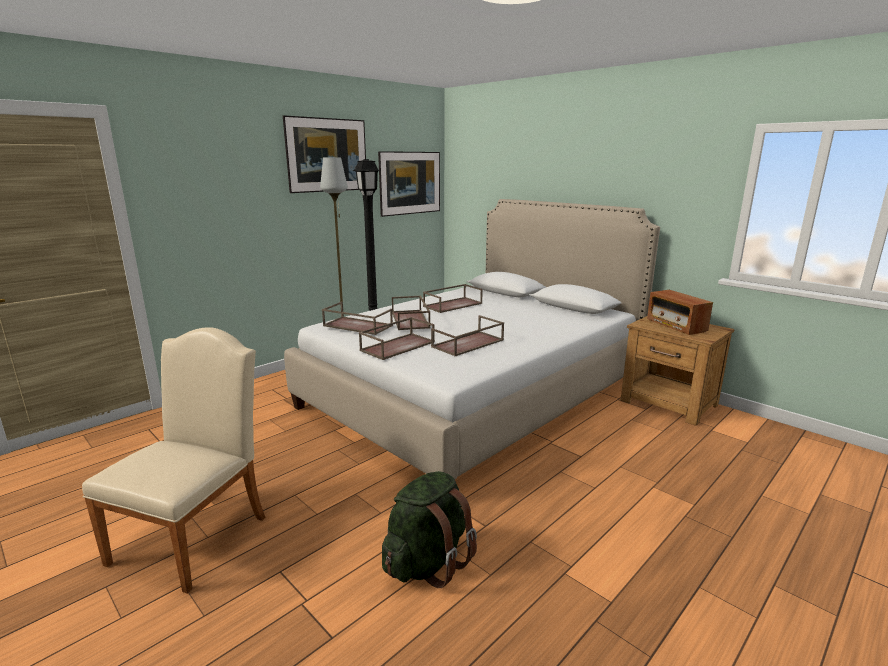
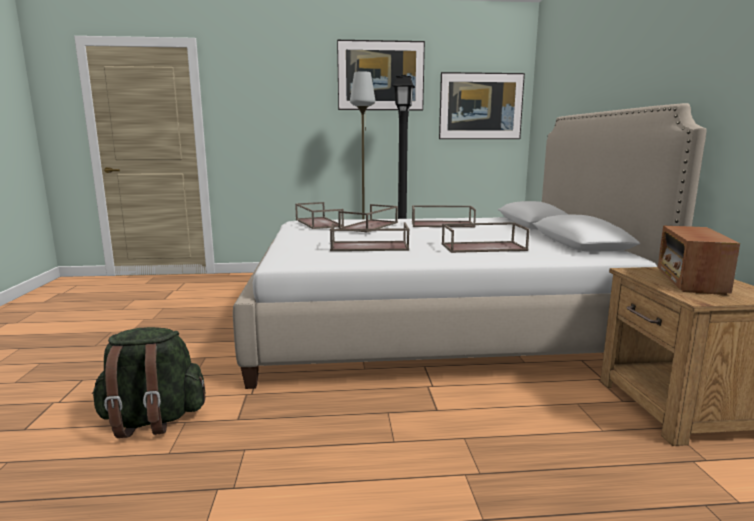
camera: 40 degrees right, 5 degrees down
beige chair [82,327,265,594] -> none
brown tray [359,317,435,360] -> brown tray moved to [442,222,530,253]

